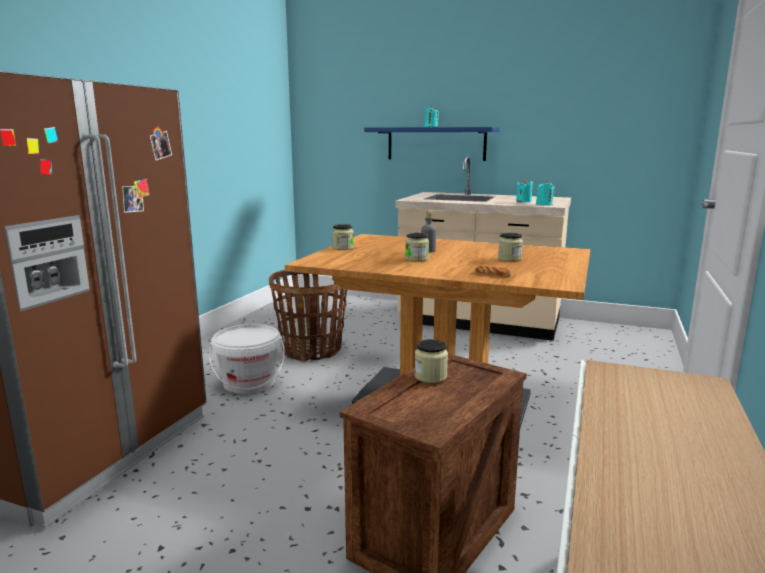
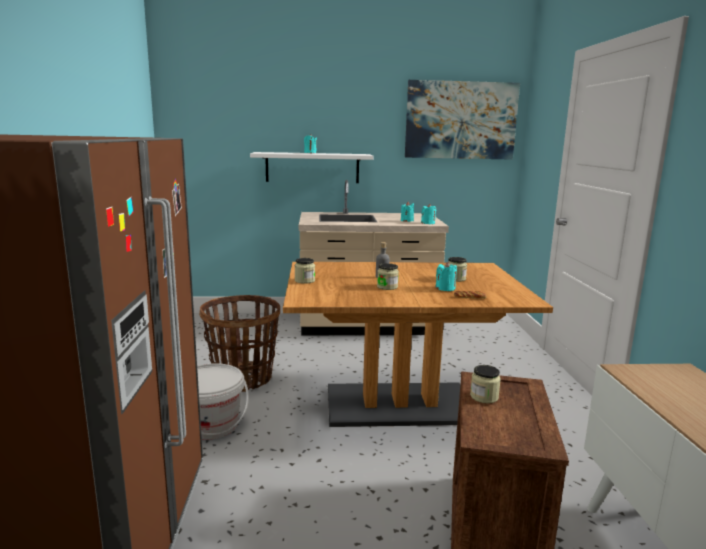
camera: 25 degrees left, 0 degrees up
blue shelf [364,127,500,161] -> white shelf [250,152,373,183]
none -> picture [405,80,520,160]
none -> turquoise candle [435,262,457,291]

